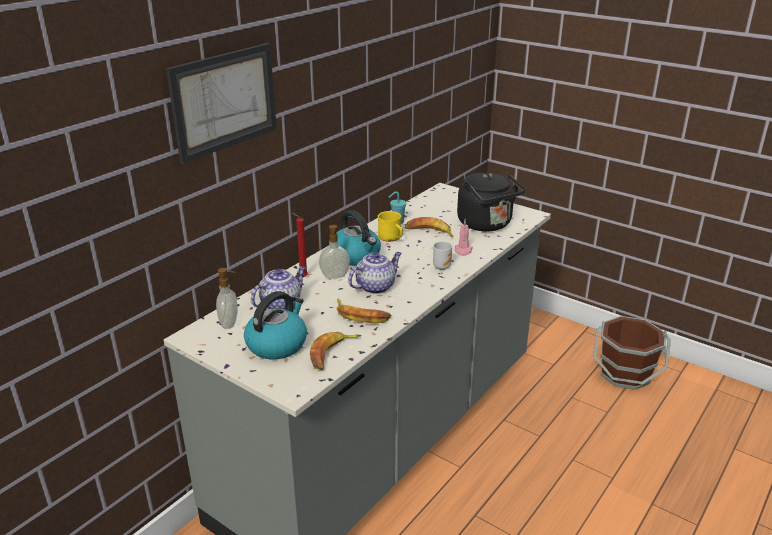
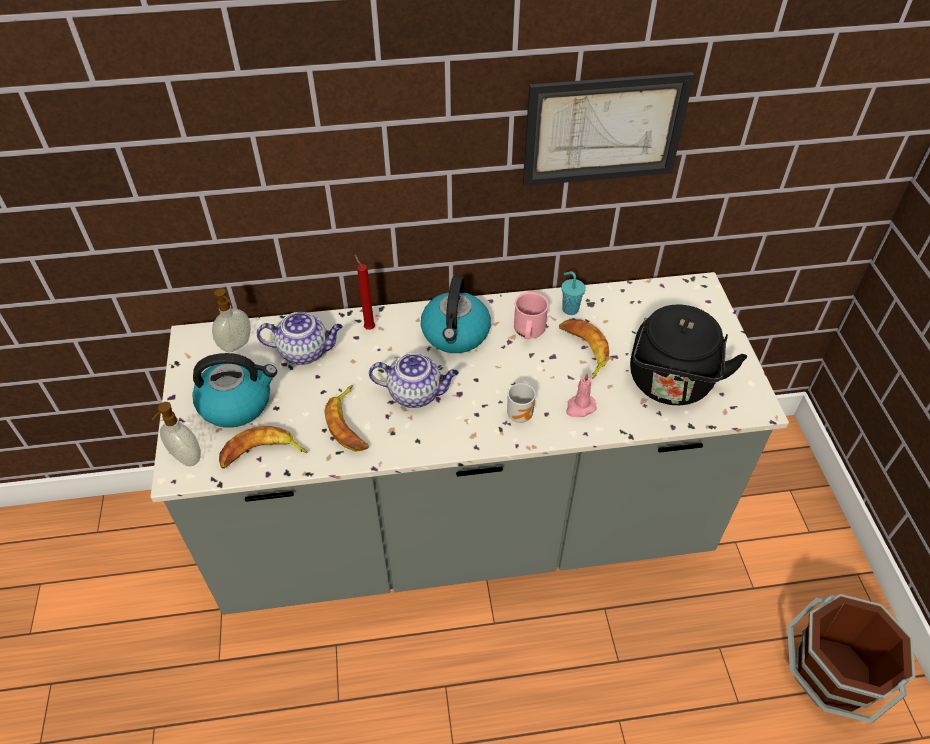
camera: 45 degrees right, 20 degrees up
picture [166,43,277,164] -> picture moved to [523,72,694,186]
soap dispenser [319,225,350,279] -> soap dispenser moved to [152,402,201,466]
yellow mug [378,211,403,242] -> pink mug [514,292,549,339]

